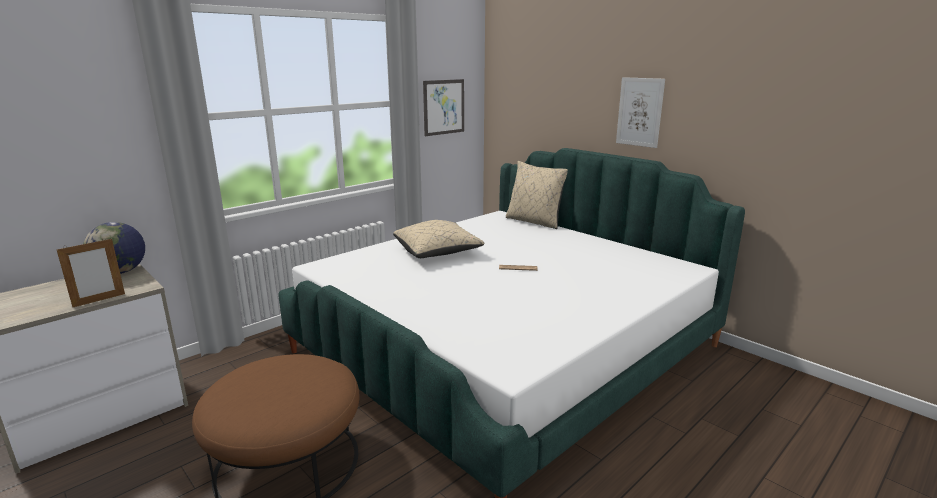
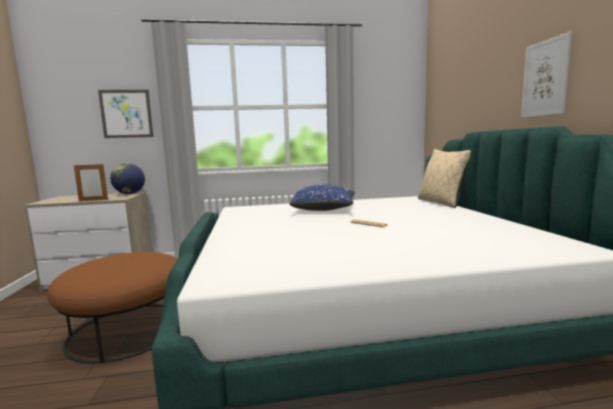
camera: 35 degrees right, 10 degrees down
beige pillow [393,220,485,258] -> blue pillow [289,185,355,211]
picture [423,79,464,136] -> picture moved to [98,90,154,138]

